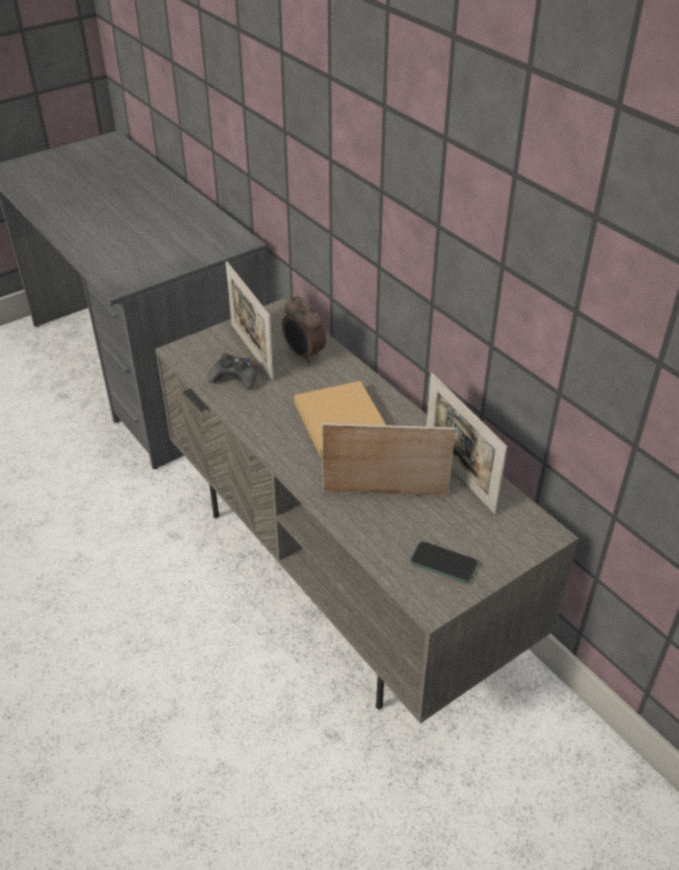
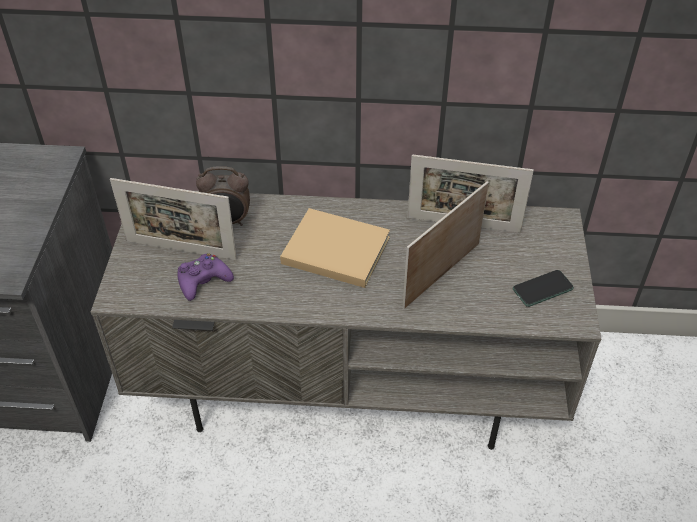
camera: 50 degrees left, 5 degrees up
black game controller [208,353,257,390] -> purple game controller [177,253,234,301]

